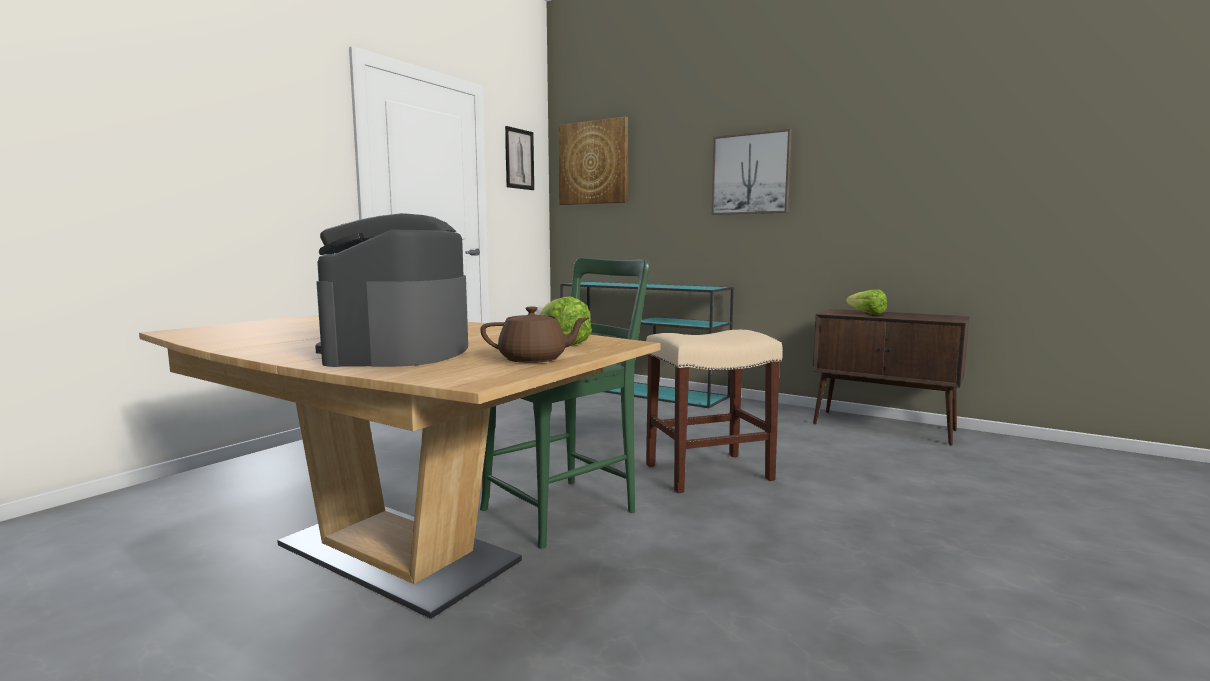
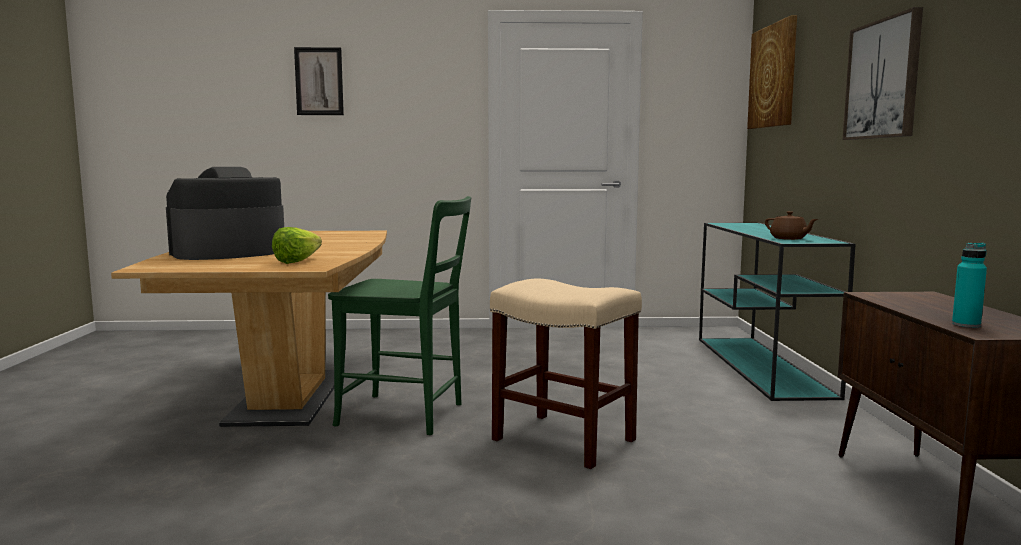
camera: 55 degrees right, 0 degrees up
brown teapot [480,307,590,363] -> brown teapot moved to [765,211,818,240]
picture [505,126,534,190] -> picture moved to [294,47,344,115]
lettuce [846,289,887,315] -> none
none -> turquoise bottle [952,243,987,328]

